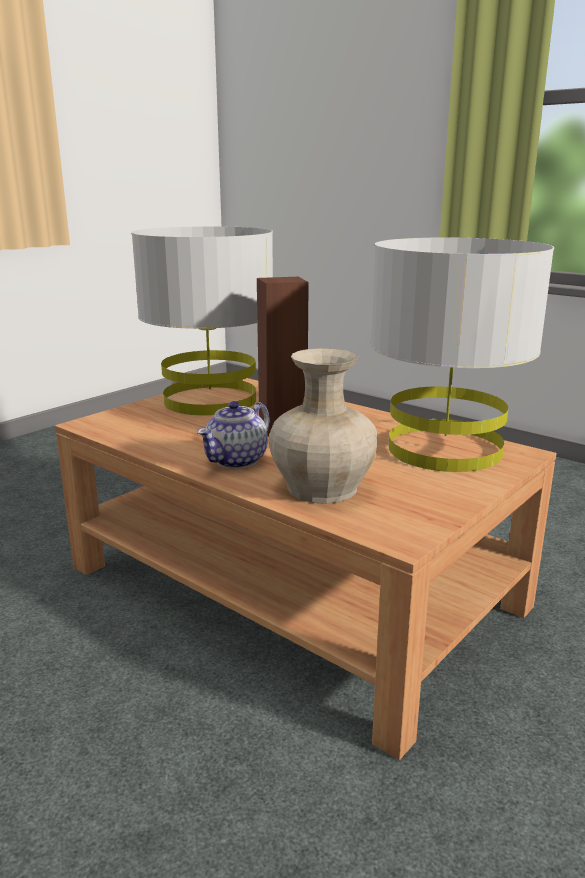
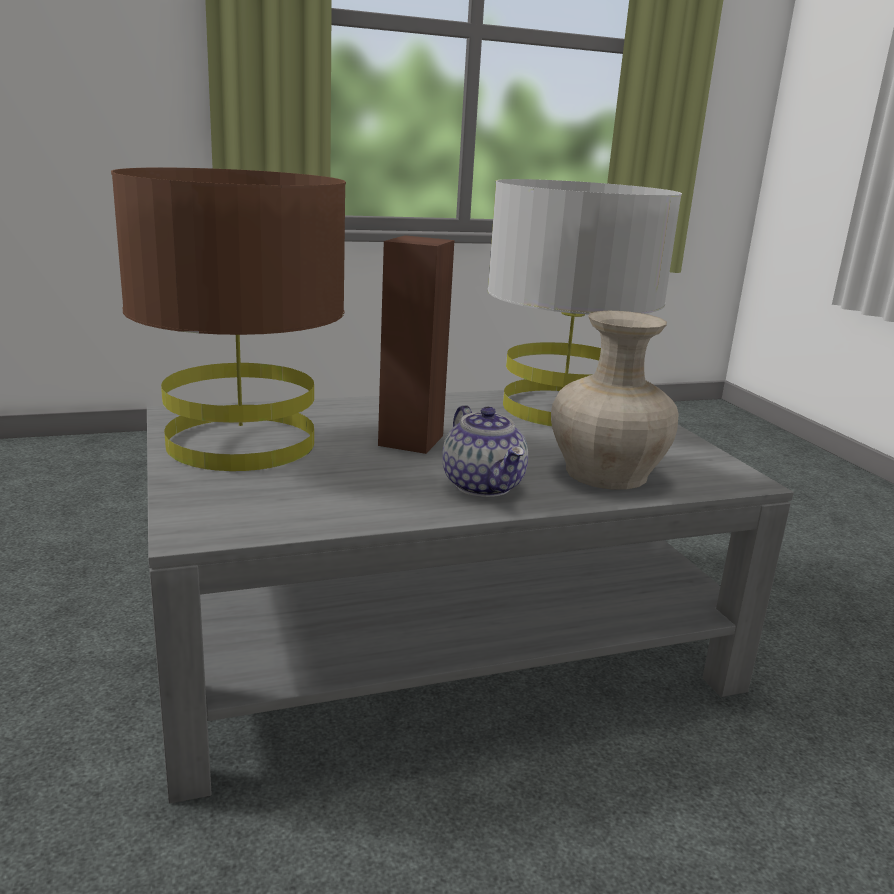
camera: 60 degrees left, 0 degrees up
brown coffee table [55,378,557,760] -> grey coffee table [147,390,794,803]
grey table lamp [131,226,273,416] -> brown table lamp [111,167,346,471]

